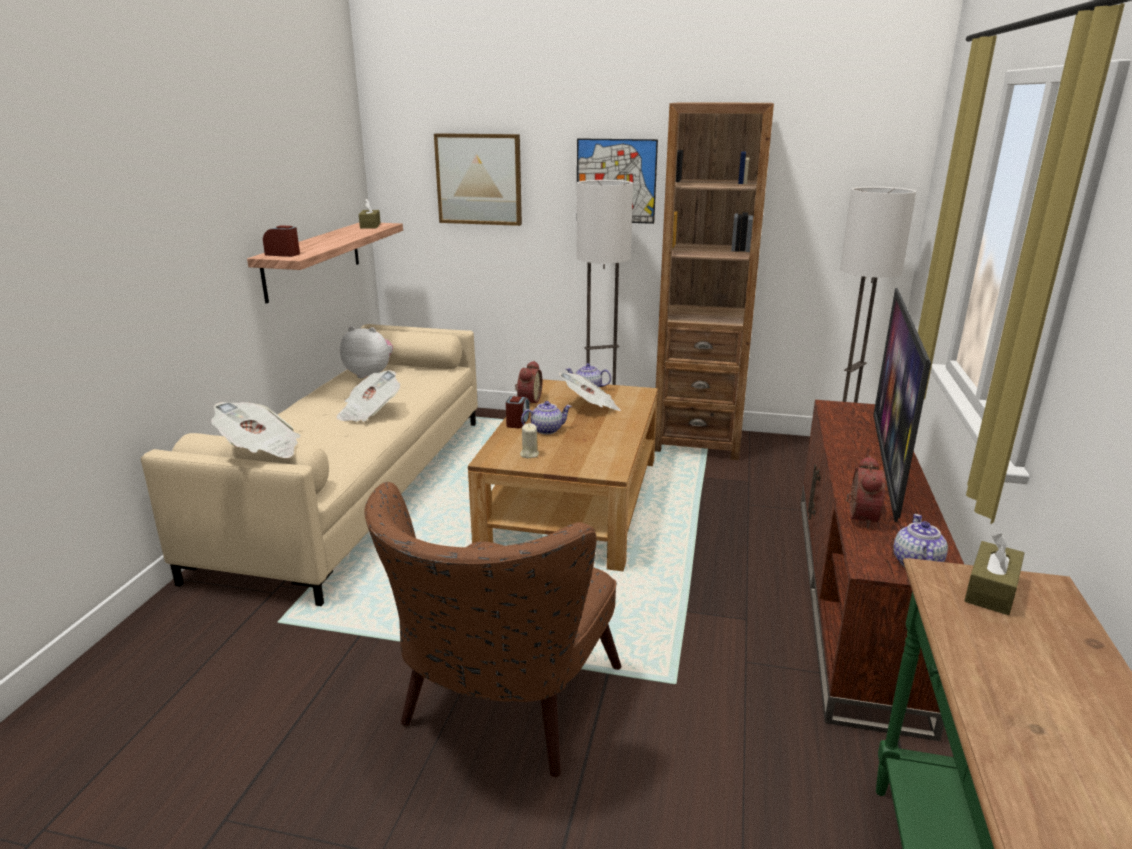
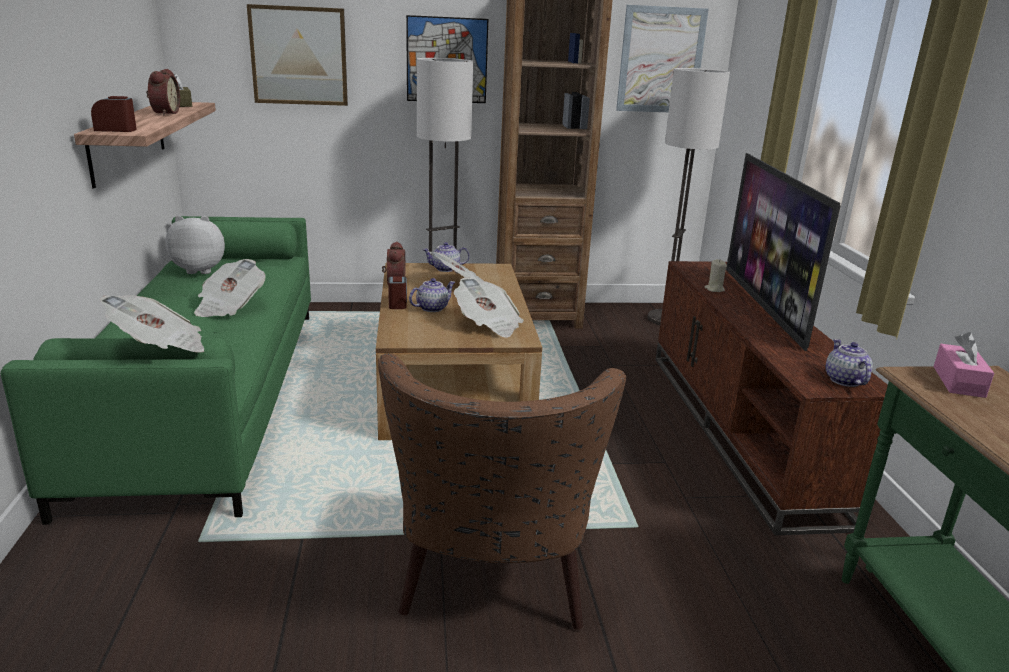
camera: 20 degrees left, 0 degrees up
beige sofa [141,324,478,606] -> green sofa [0,216,311,525]
beige candle [520,423,539,458] -> beige candle moved to [704,259,727,292]
alarm clock [846,456,885,528] -> alarm clock moved to [146,69,180,115]
brown tissue box [964,534,1024,615] -> pink tissue box [934,332,994,398]
none -> newspaper [454,277,524,338]
none -> picture [616,5,709,112]

